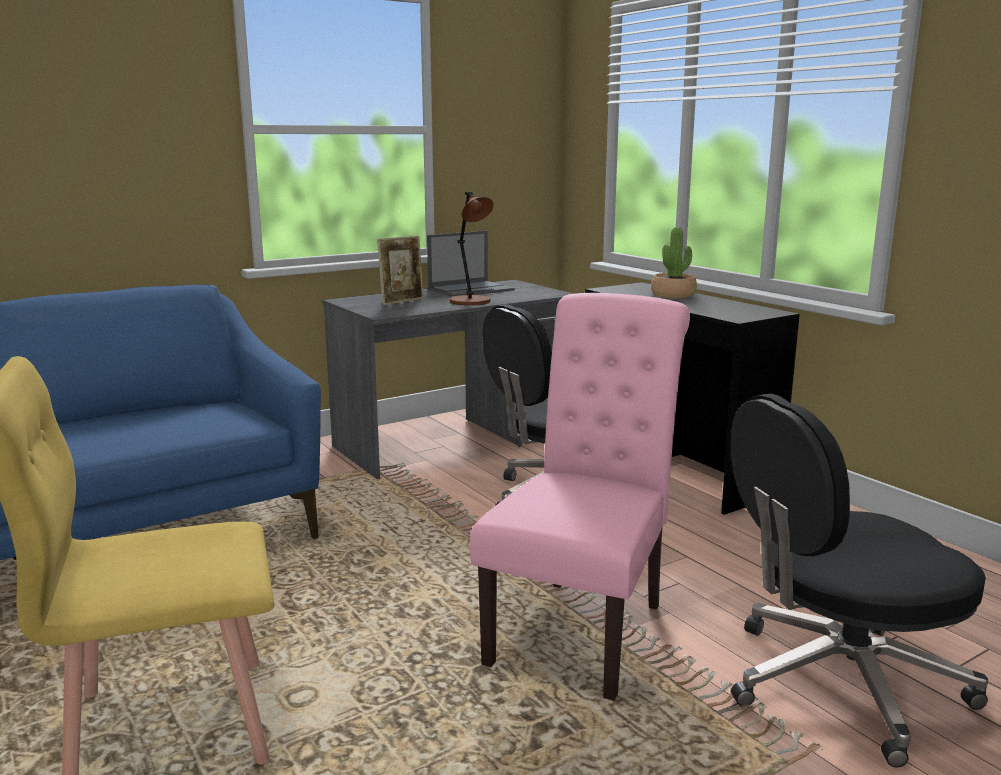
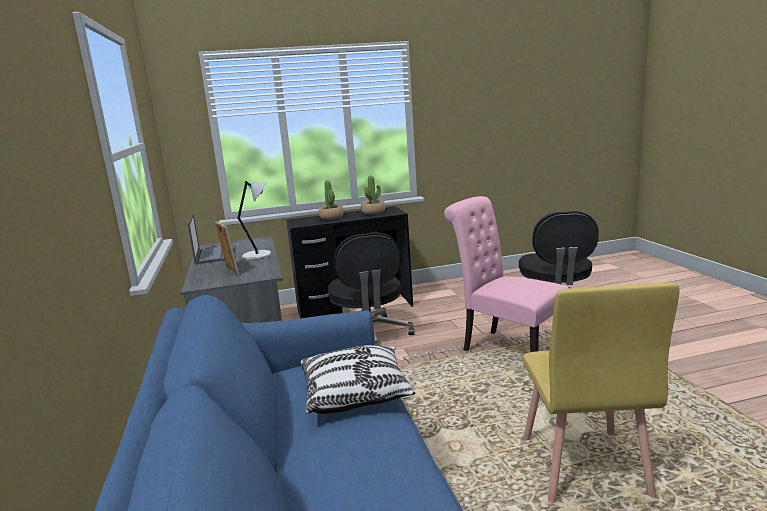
camera: 70 degrees left, 0 degrees up
brown table lamp [450,191,494,305] -> grey table lamp [237,181,271,260]
none -> pillow [300,345,415,414]
none -> potted plant [361,175,385,214]

